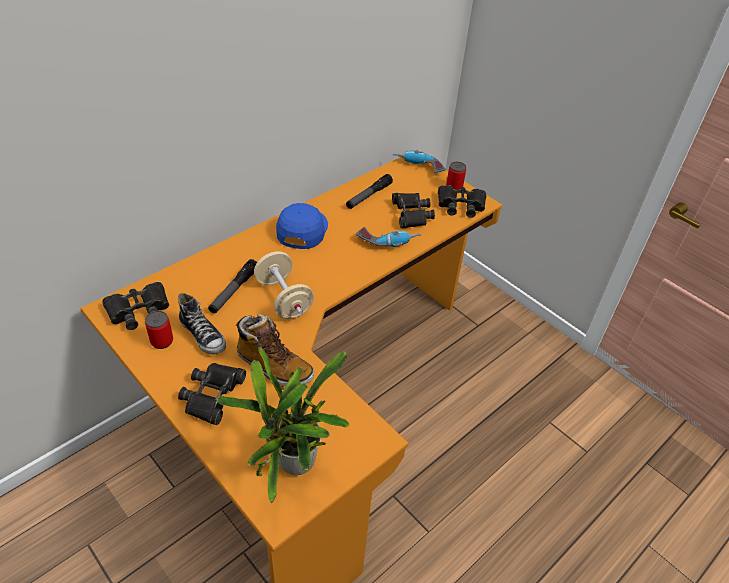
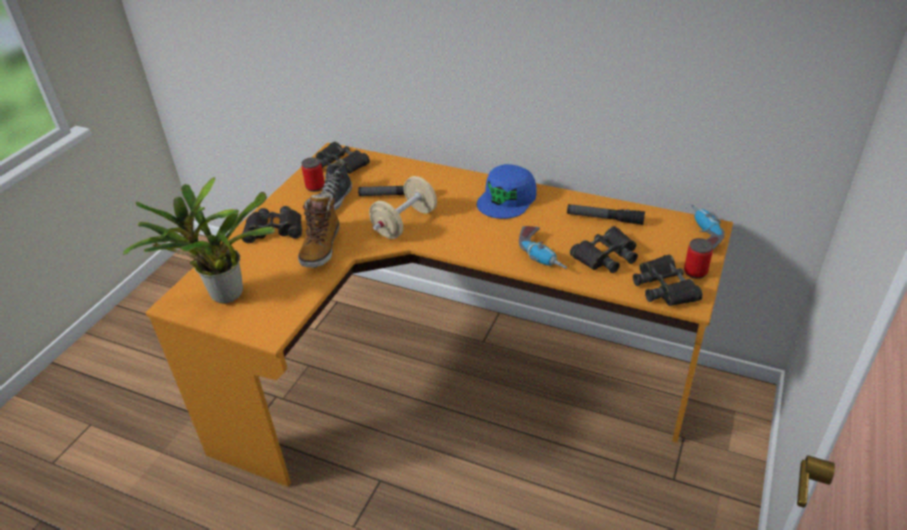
camera: 70 degrees right, 5 degrees down
blue cap [276,203,328,249] -> blue cap turned 135 degrees clockwise [477,164,537,219]

